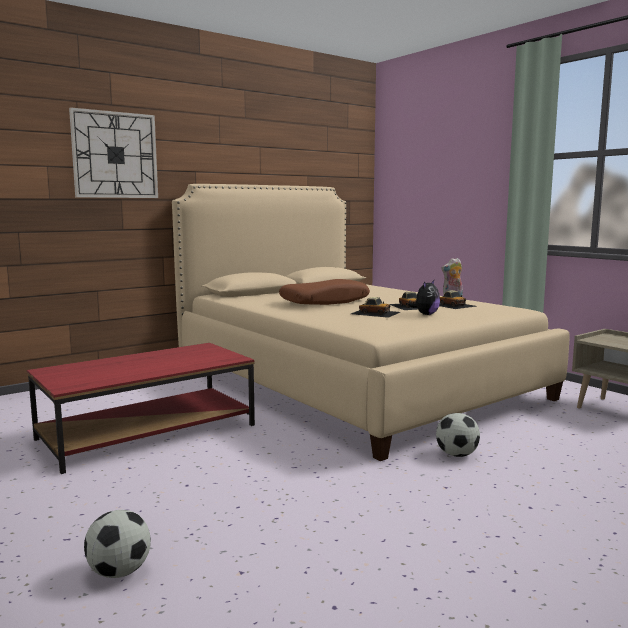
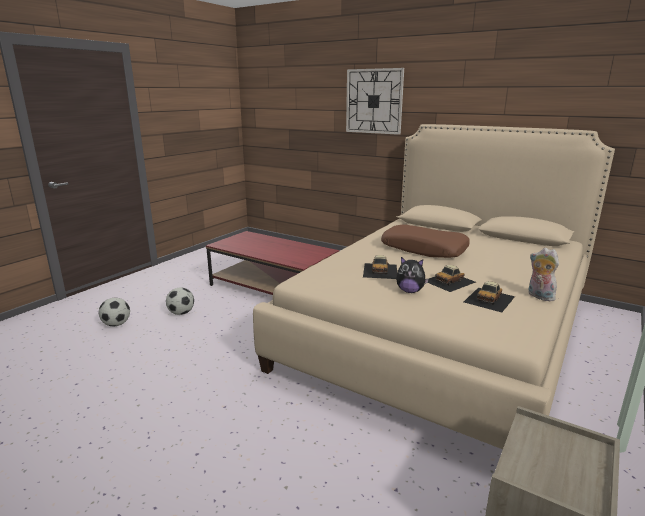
camera: 70 degrees right, 10 degrees up
football [436,413,480,457] -> football moved to [166,288,194,315]

